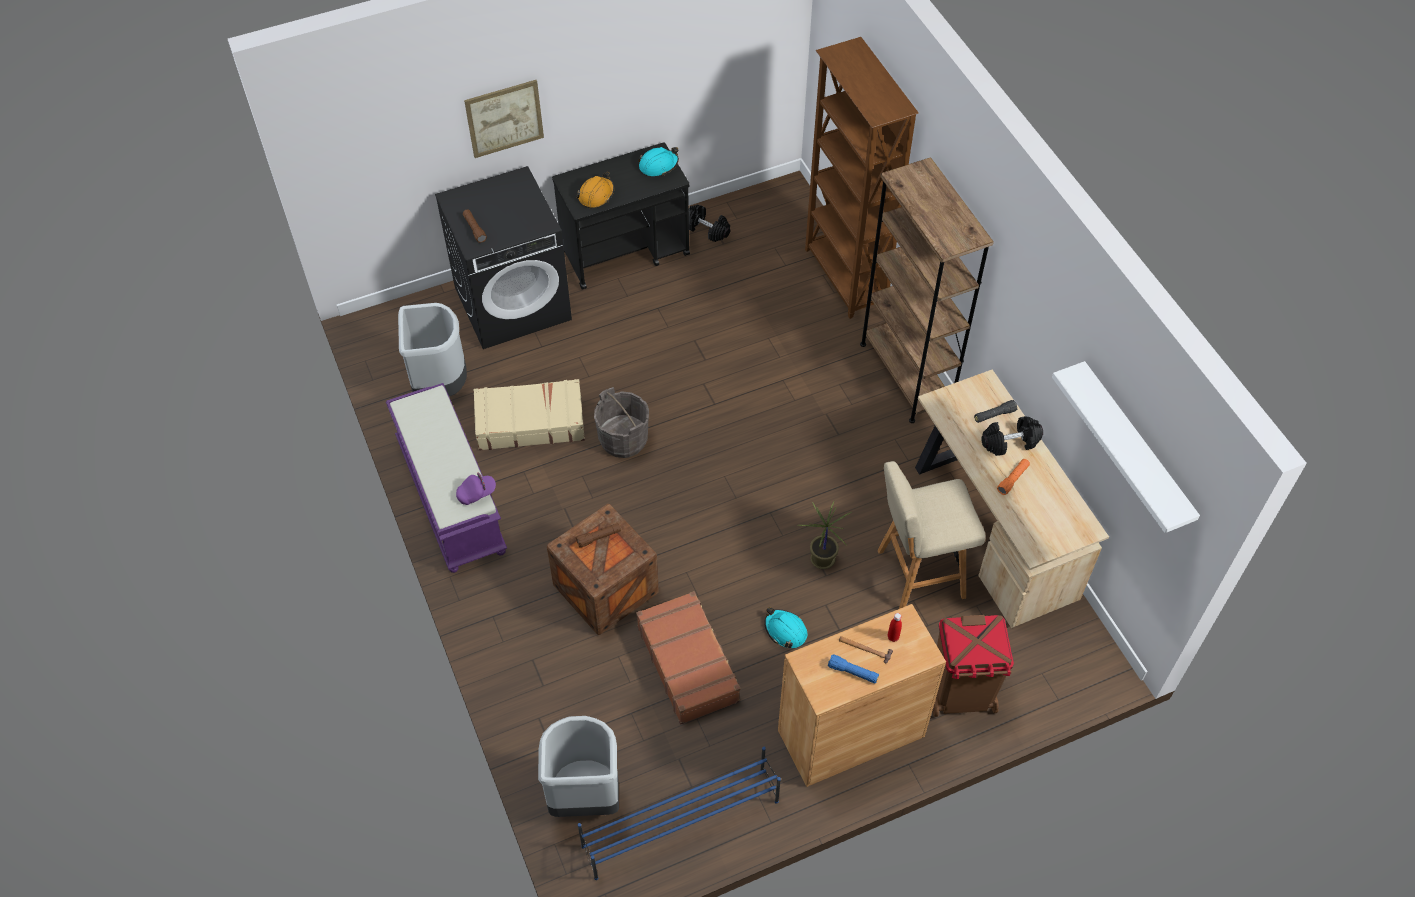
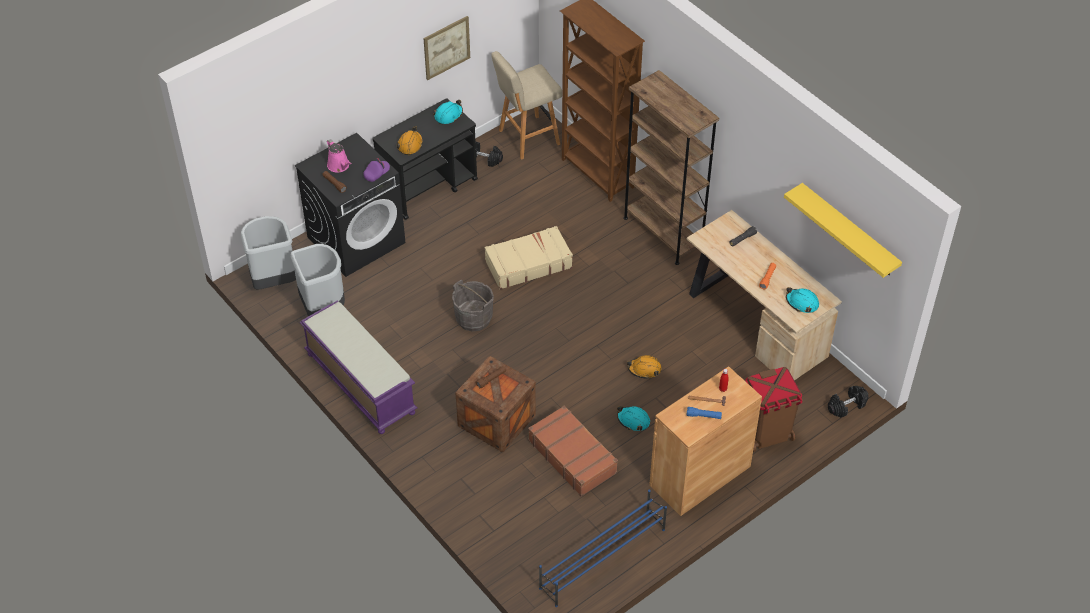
camera: 15 degrees left, 5 degrees down
purple cap [456,472,496,505] -> purple cap moved to [363,158,390,182]
picture [464,80,544,158] -> picture moved to [423,16,470,80]
beige suitcase [474,379,585,451] -> beige suitcase moved to [485,226,573,290]
grey trash can [538,716,619,817] -> grey trash can moved to [241,216,296,290]
potted plant [798,501,852,569] -> orange hard hat [627,355,661,379]
beige stool [878,461,986,609] -> beige stool moved to [491,51,562,160]
black dumbbell [981,416,1043,456] -> black dumbbell moved to [828,386,869,418]
white shelf [1052,361,1200,533] -> yellow shelf [784,183,902,278]
none -> pink watering can [327,139,352,173]
none -> turquoise hard hat [786,287,819,313]

